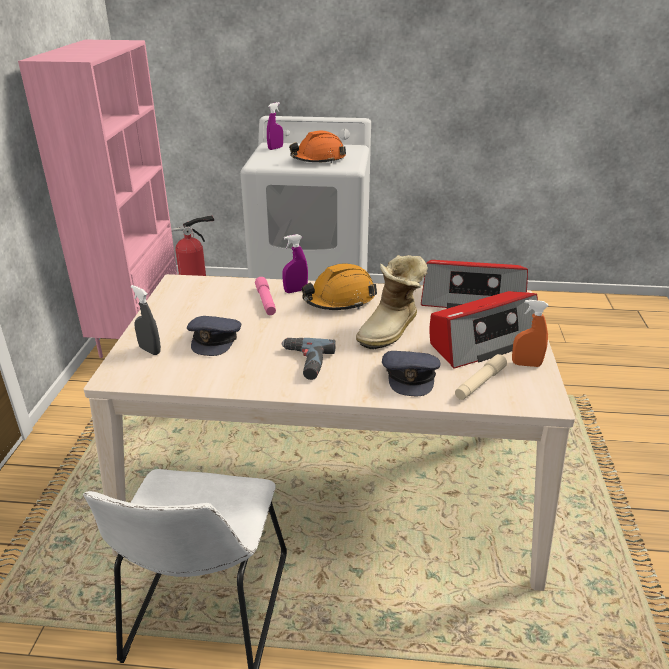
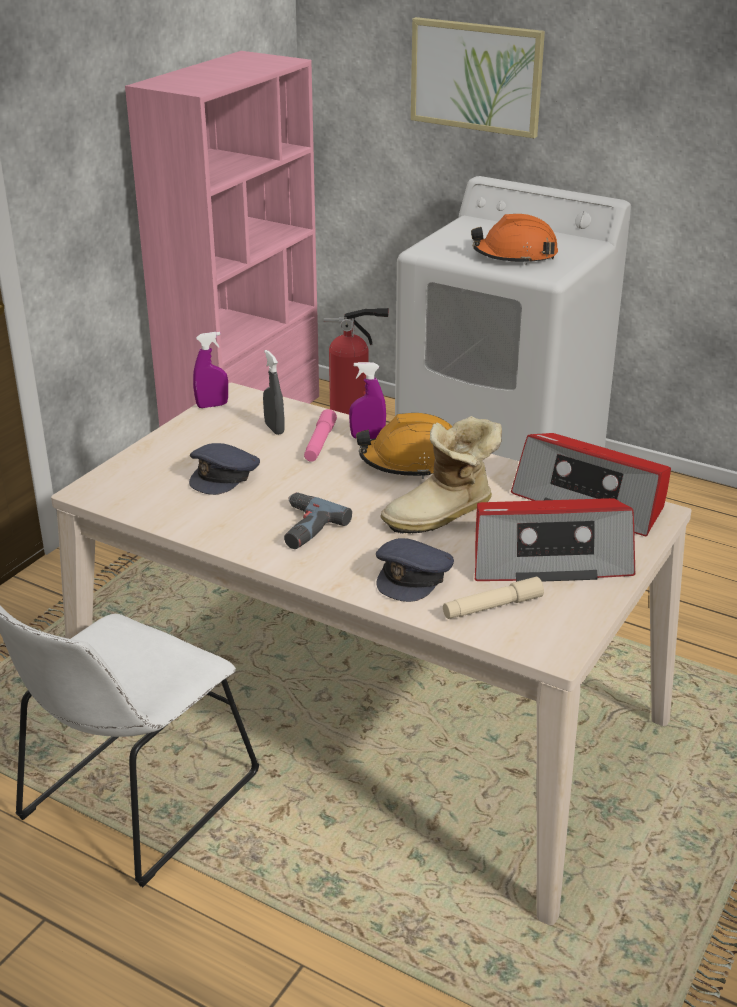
camera: 25 degrees right, 0 degrees up
grey spray bottle [131,285,161,355] -> grey spray bottle moved to [263,350,285,435]
purple spray bottle [267,102,283,150] -> purple spray bottle moved to [193,332,228,408]
orange spray bottle [512,300,549,367] -> none
none -> picture [411,17,545,138]

